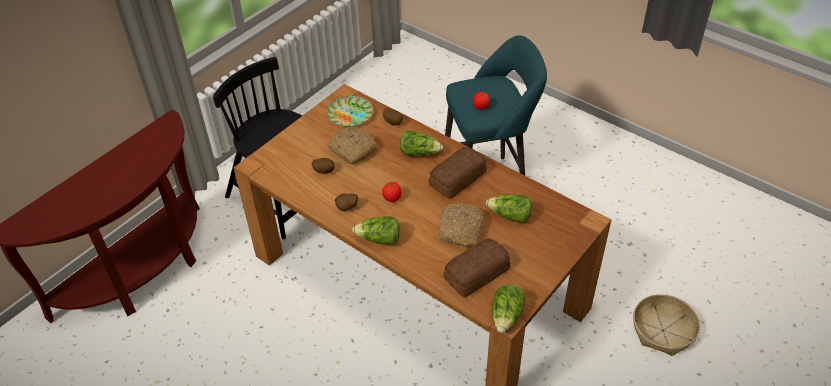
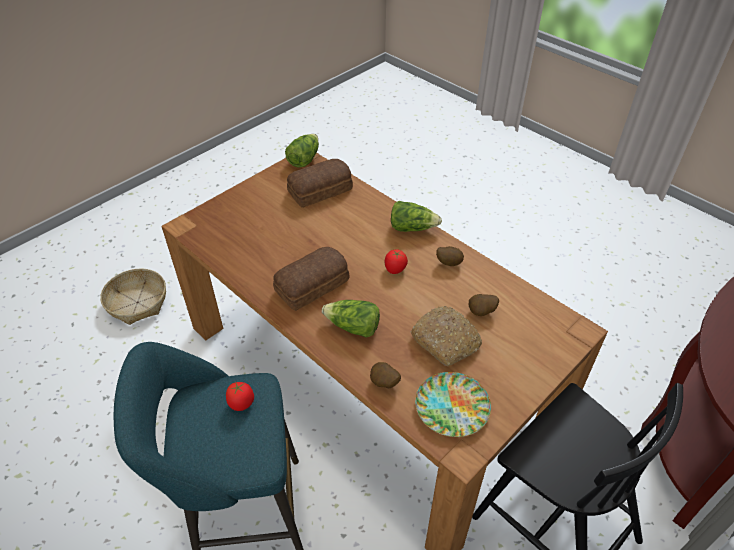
camera: 175 degrees left, 0 degrees up
bread [439,203,483,247] -> none
lettuce [486,194,532,223] -> none

